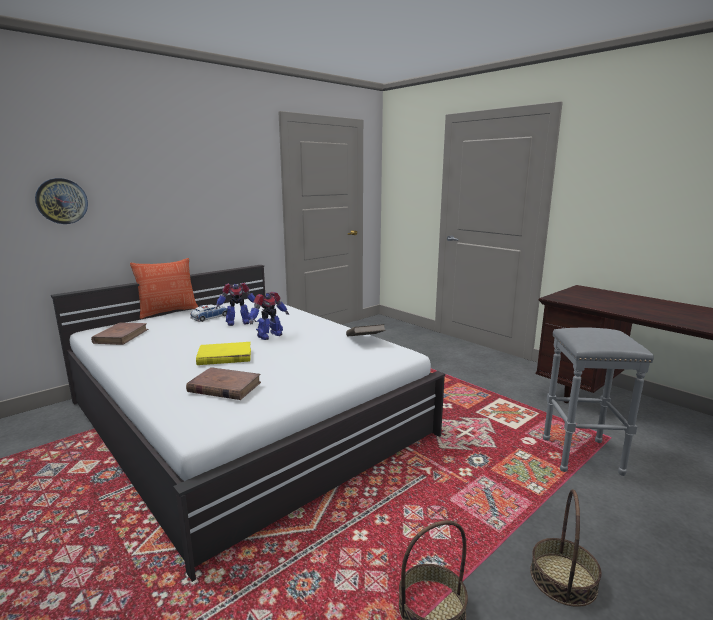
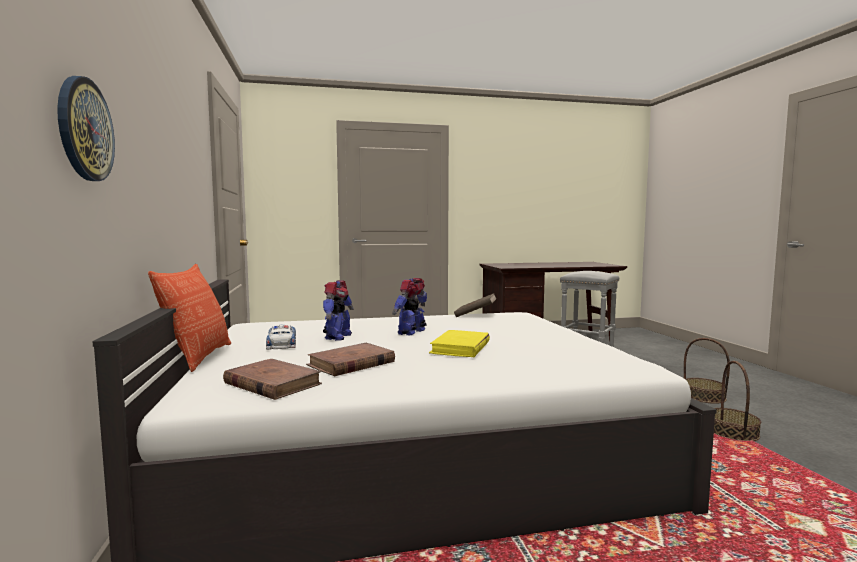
camera: 60 degrees left, 10 degrees down
brown book [186,367,261,400] -> brown book moved to [306,343,395,376]
toy robot [250,292,289,340] -> toy robot turned 135 degrees counterclockwise [392,278,427,335]

